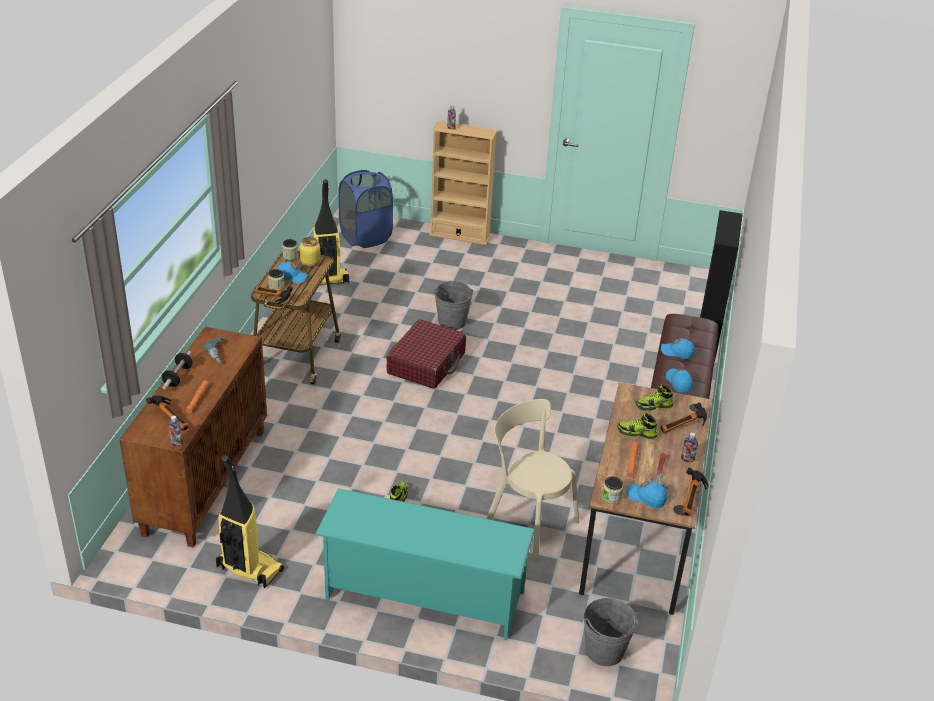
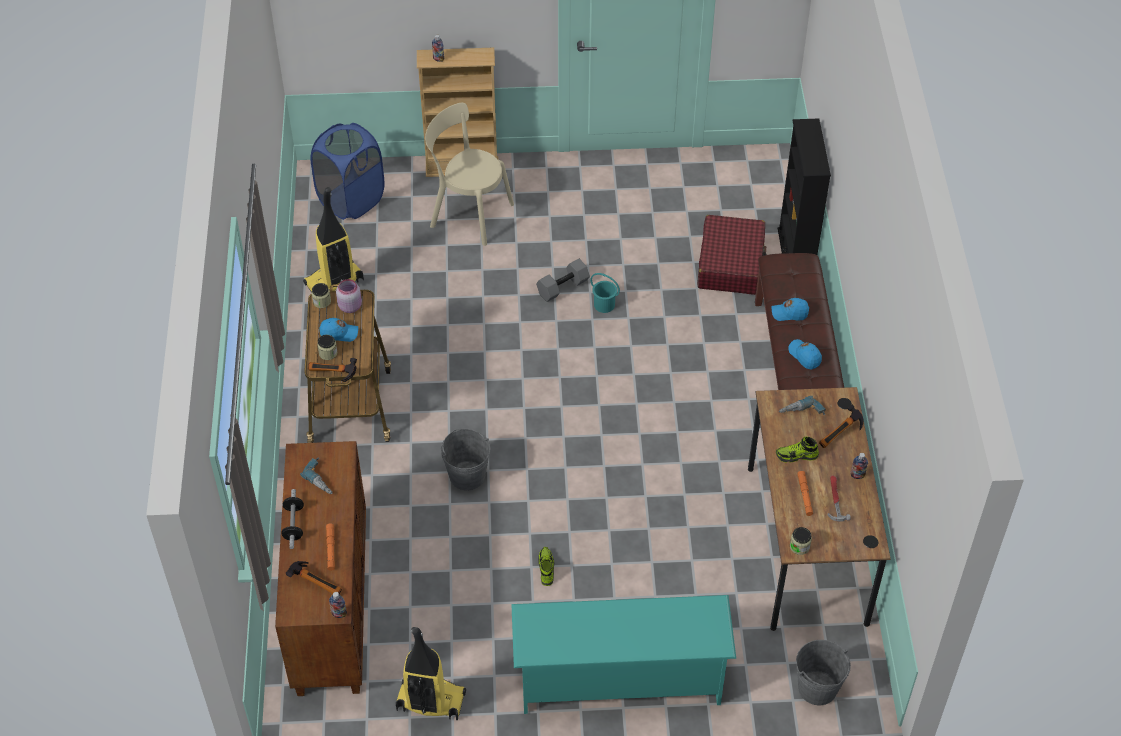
camera: 15 degrees left, 15 degrees up
yellow jar [300,237,321,267] -> pink jar [336,279,362,313]
red suitcase [386,319,466,389] -> red suitcase moved to [698,215,767,295]
grey bucket [434,281,473,330] -> grey bucket moved to [441,429,490,490]
beige chair [486,399,579,558] -> beige chair moved to [425,103,514,246]
blue cap [626,481,667,508] -> none
shoe [635,385,674,411] -> power drill [779,396,826,415]
hammer [682,467,709,516] -> none
none -> grey dumbbell [536,259,590,302]
none -> turquoise bucket [590,273,620,313]

